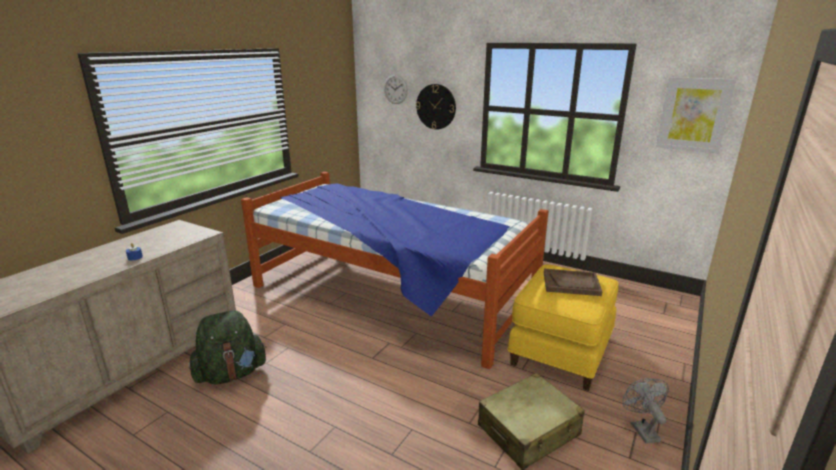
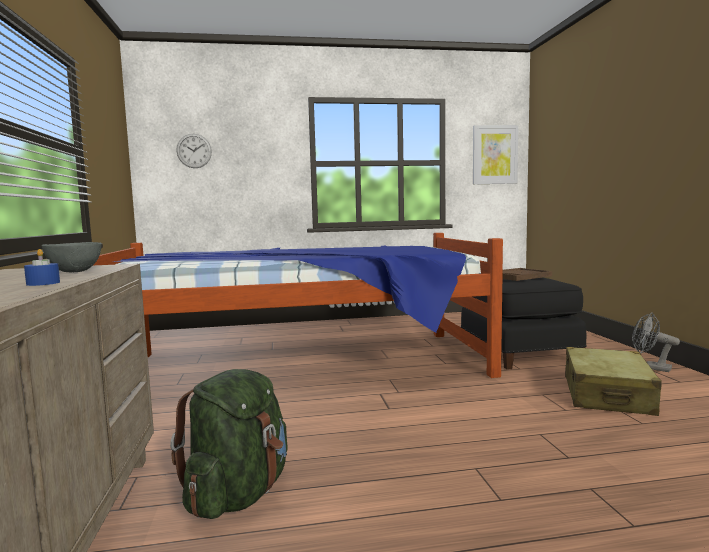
camera: 40 degrees left, 15 degrees down
wall clock [416,84,456,130] -> none
yellow ottoman [507,264,619,391] -> black ottoman [461,278,586,369]
none -> grey bowl [42,242,102,272]

